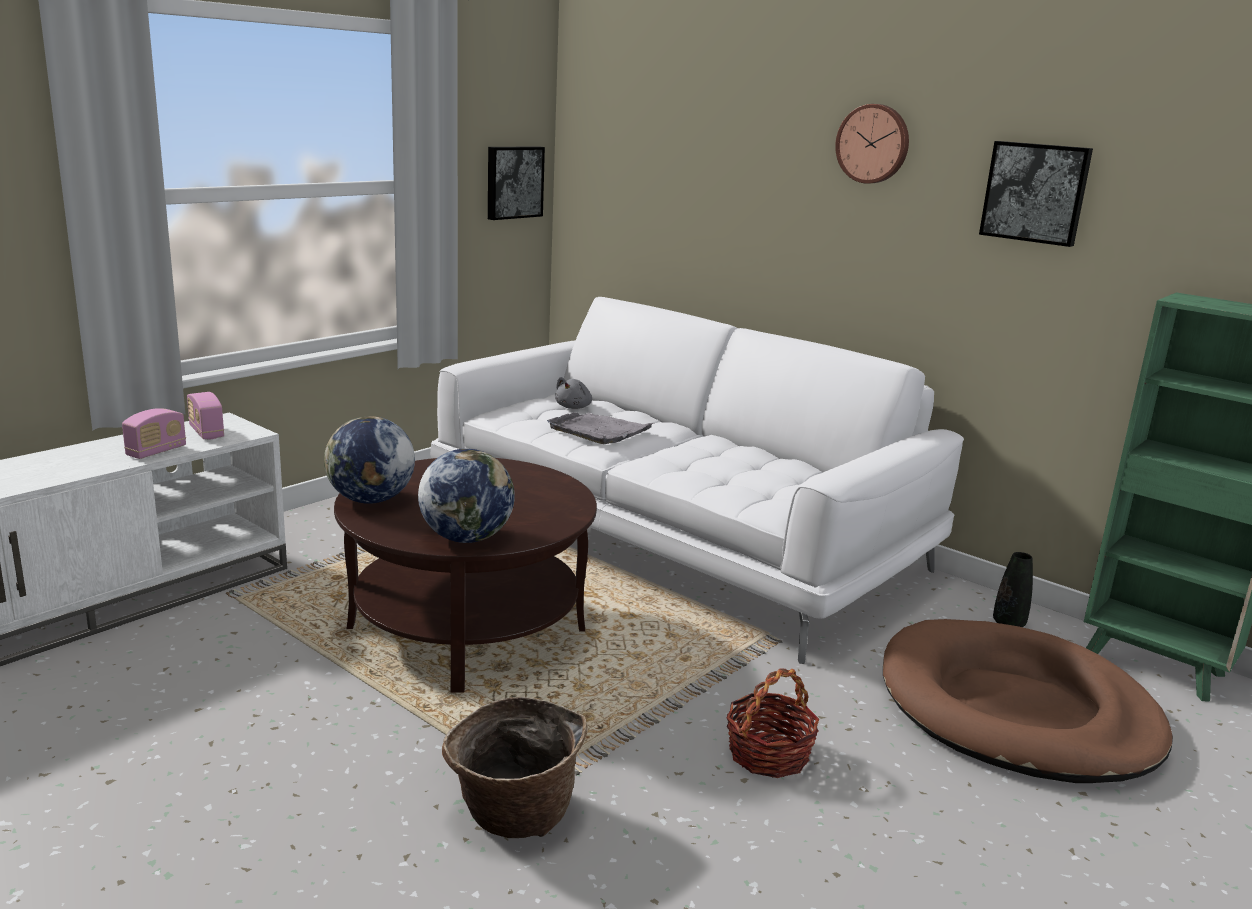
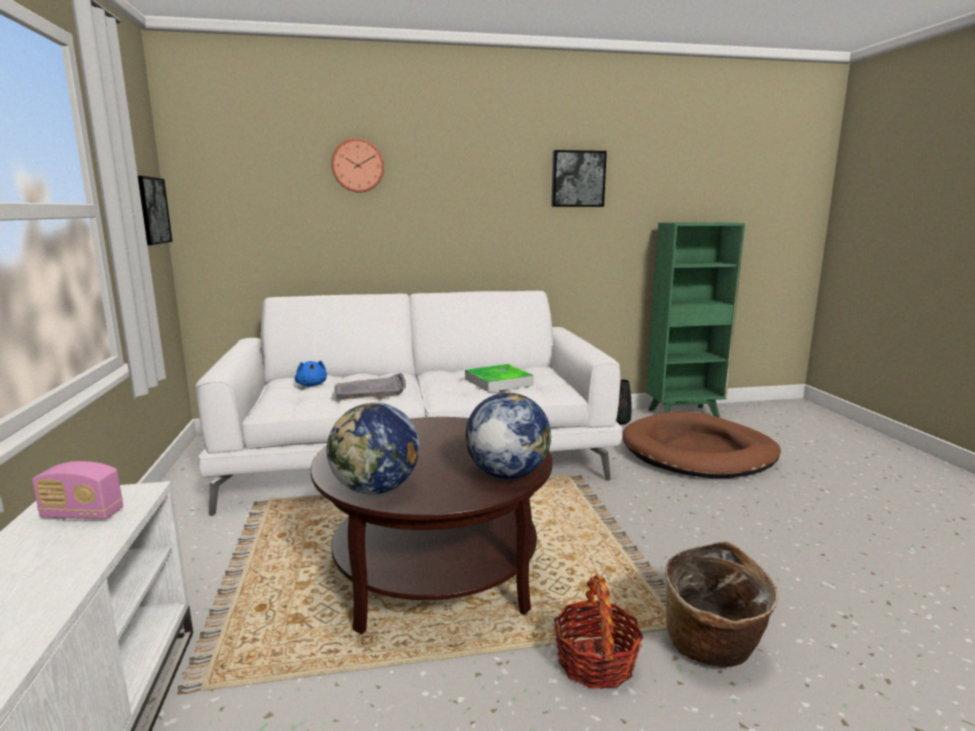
camera: 50 degrees left, 5 degrees down
radio [122,408,186,459] -> none
grey plush toy [555,377,592,409] -> blue plush toy [295,361,327,386]
basket [727,668,819,778] -> basket moved to [554,575,644,689]
wall clock [835,104,909,184] -> wall clock moved to [331,138,384,193]
none -> tray [465,364,534,392]

